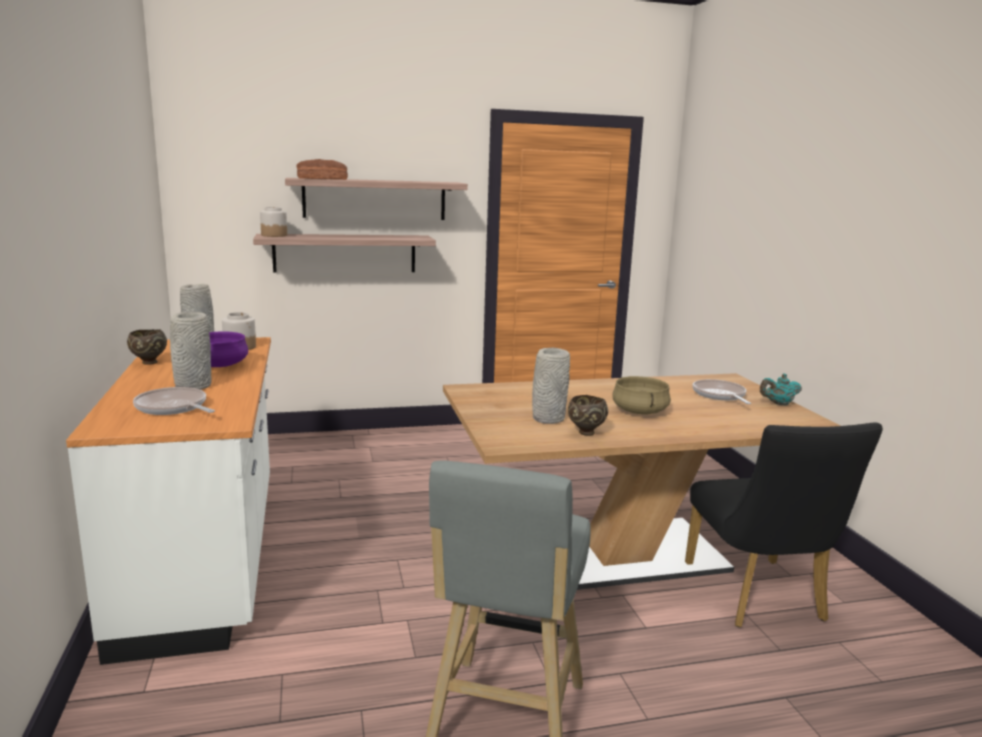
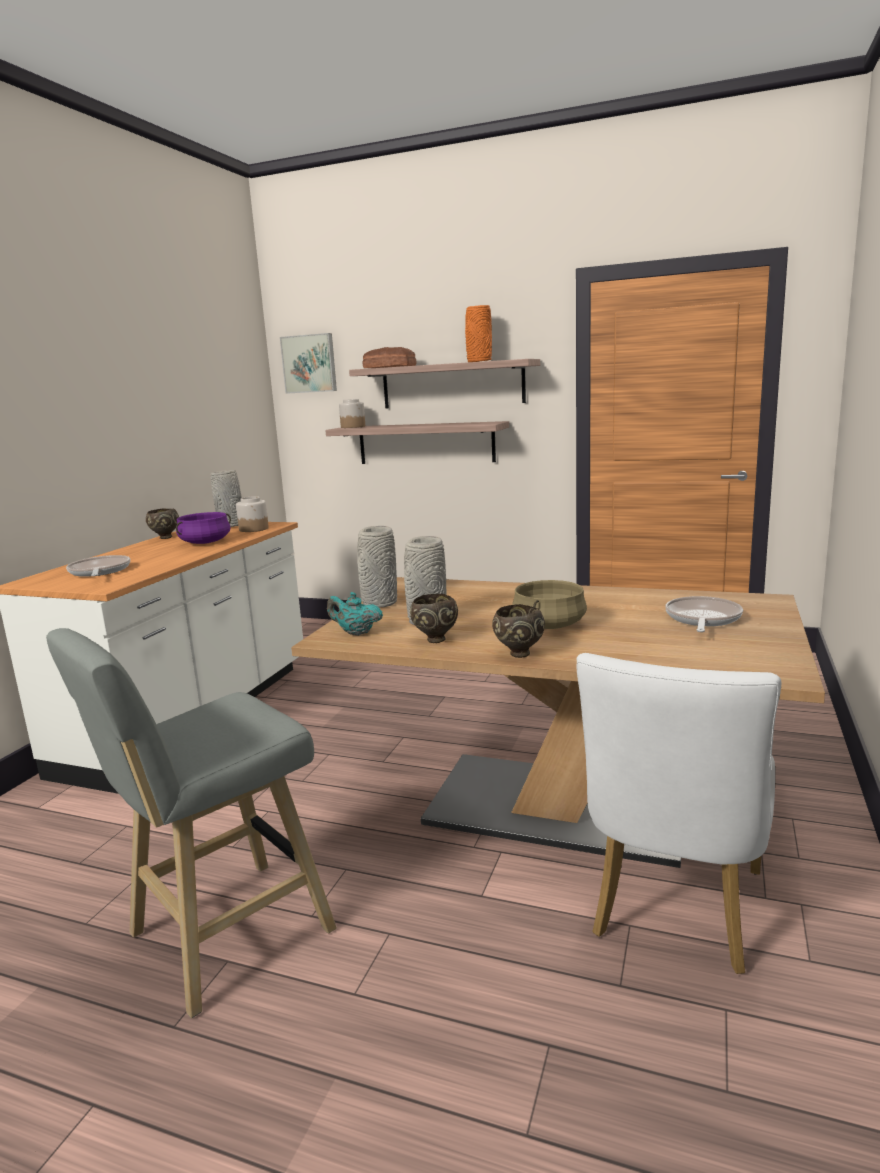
camera: 35 degrees right, 0 degrees up
grey vase [170,312,212,389] -> grey vase moved to [357,526,397,608]
black chair [685,422,883,627] -> white chair [577,653,781,974]
turquoise teapot [760,374,802,405] -> turquoise teapot moved to [327,592,383,636]
none -> picture [280,333,337,394]
none -> orange vase [465,305,492,362]
none -> brown bowl [492,604,545,658]

